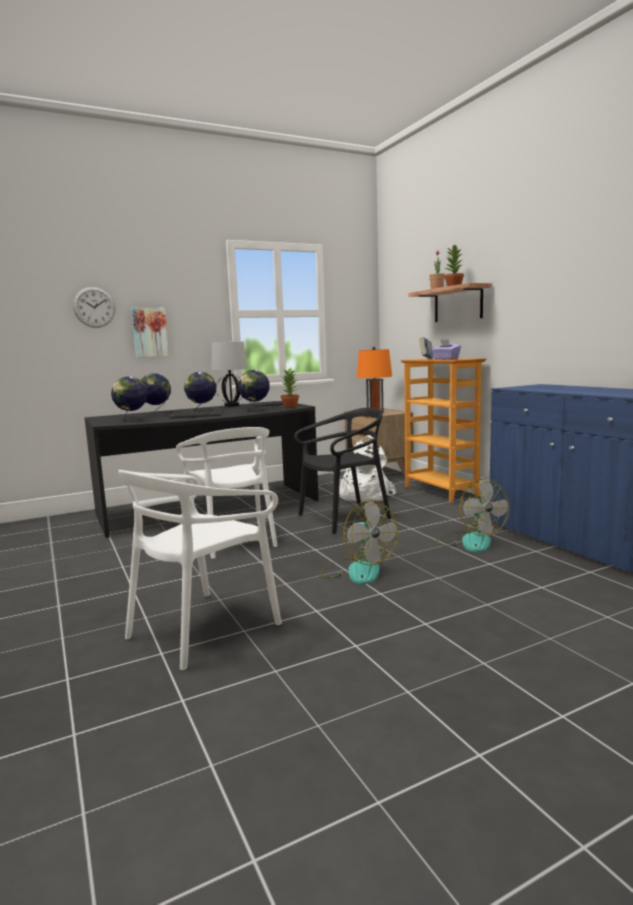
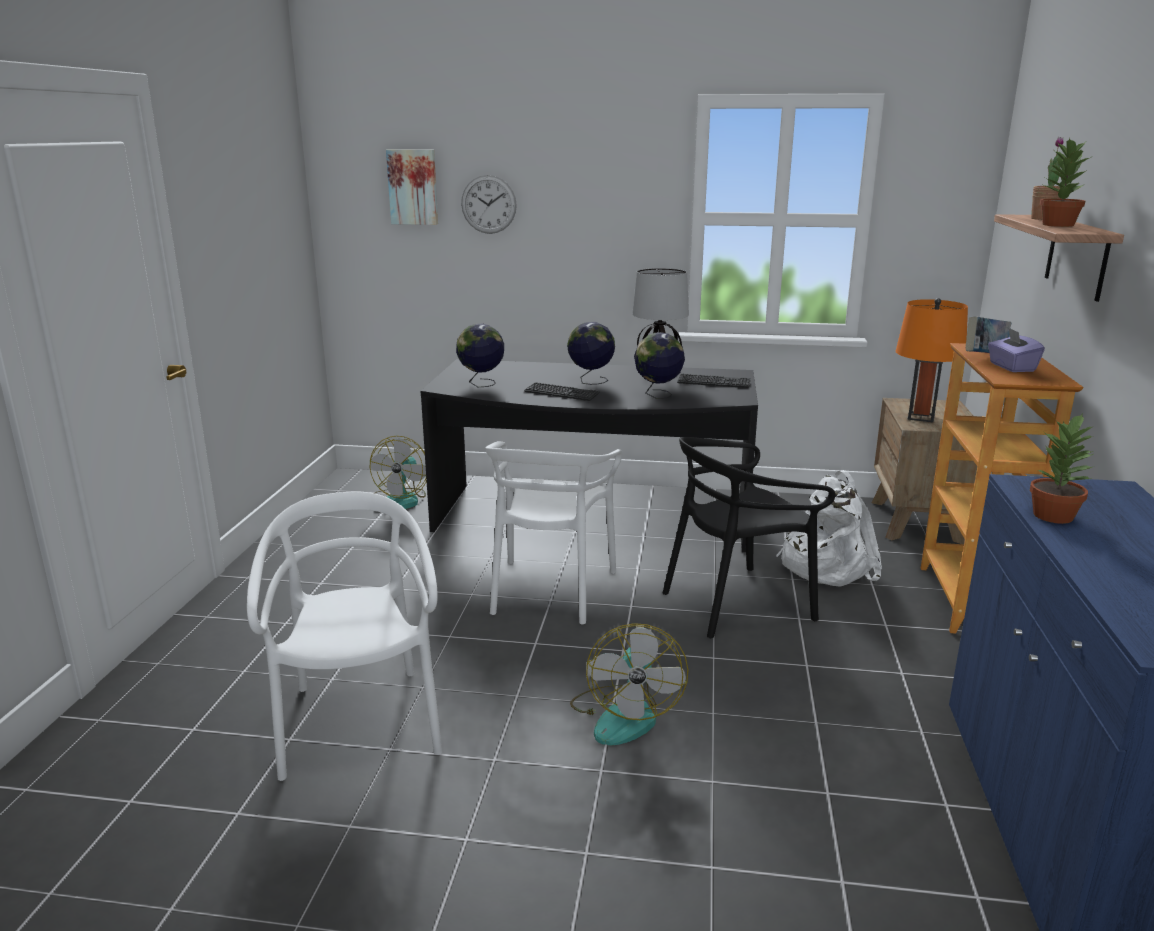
camera: 35 degrees right, 10 degrees up
white chair [118,470,282,670] -> white chair turned 90 degrees clockwise [247,491,442,781]
picture [131,307,169,357] -> picture moved to [386,149,438,225]
globe [141,374,171,414] -> none
potted plant [281,368,299,407] -> potted plant moved to [1030,413,1094,524]
black chair [294,408,391,534] -> black chair turned 150 degrees clockwise [663,437,835,638]
fan [437,478,510,552] -> fan moved to [370,436,427,509]

